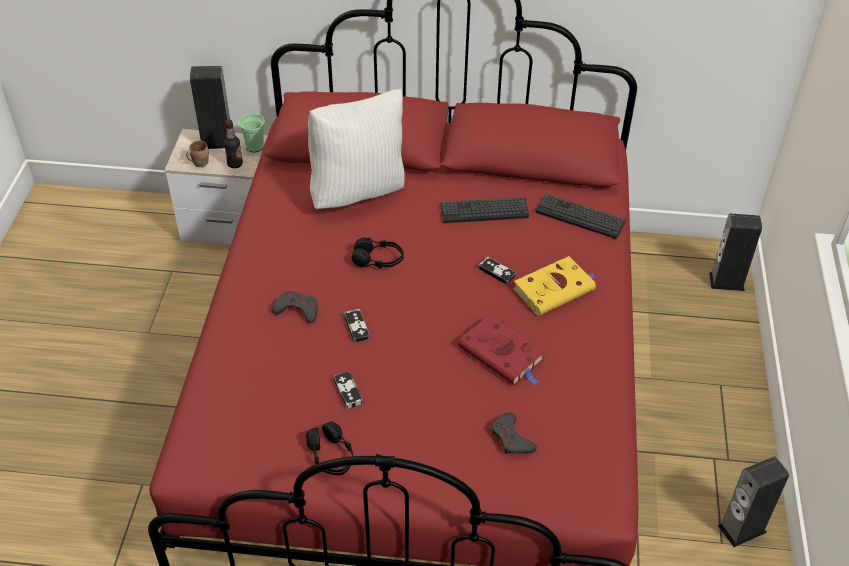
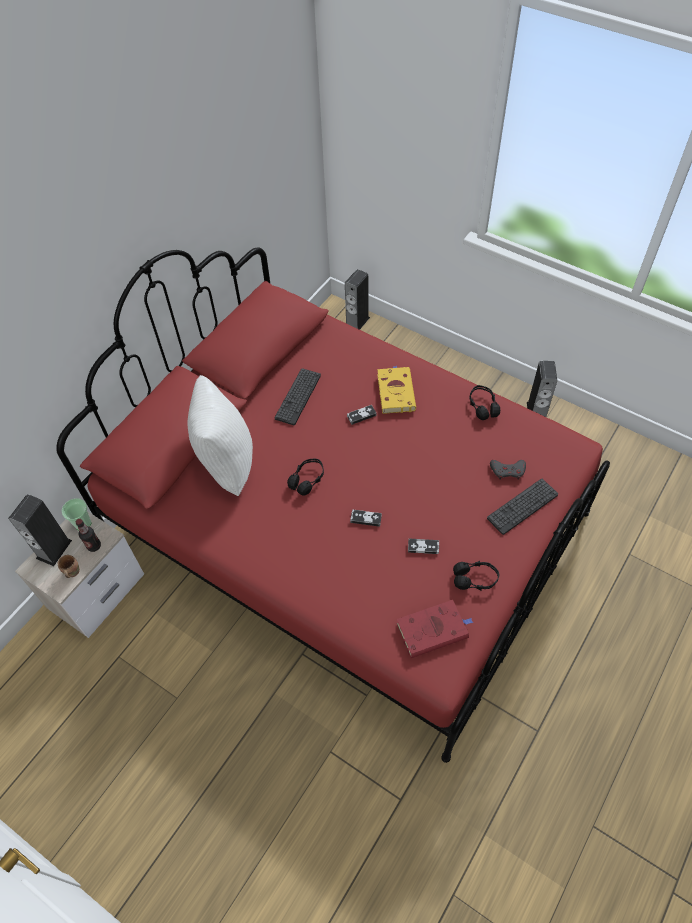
camera: 60 degrees left, 10 degrees up
grey game controller [272,291,318,323] -> none
red book [458,315,545,385] -> red book moved to [397,600,473,658]
keyboard [535,194,626,239] -> keyboard moved to [487,478,558,535]
none -> black headphones [469,385,500,420]

